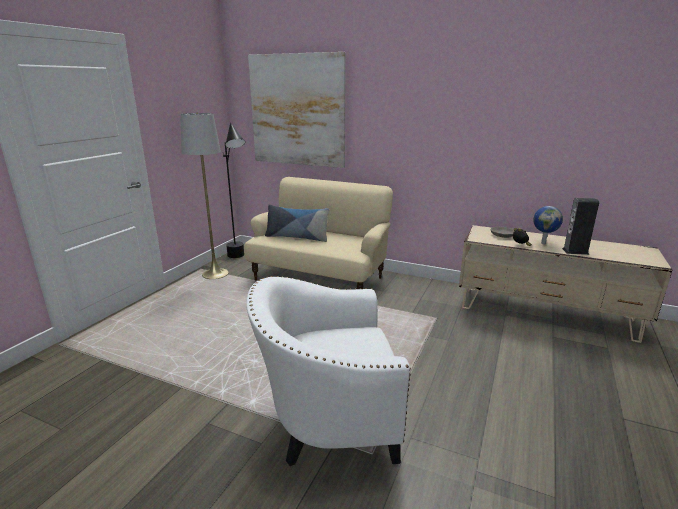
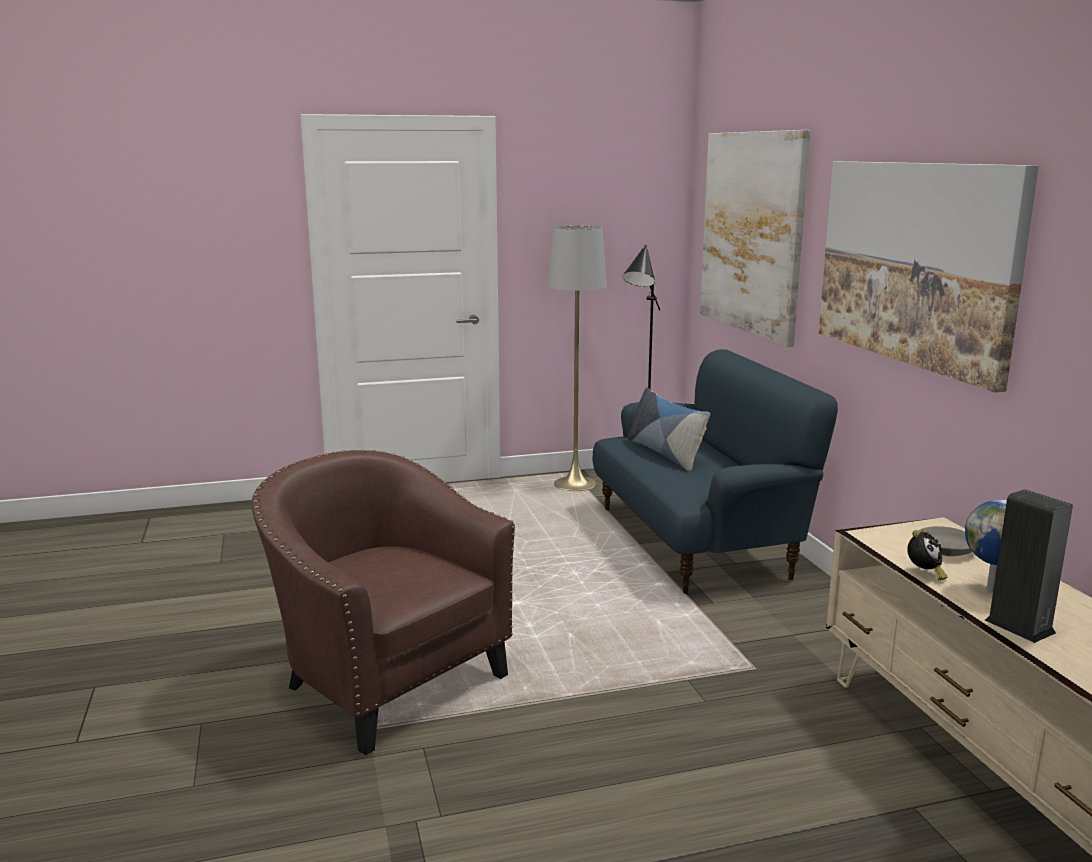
camera: 50 degrees right, 5 degrees down
beige sofa [244,177,393,289] -> blue sofa [593,349,838,594]
white armchair [246,276,411,466] -> brown armchair [251,450,515,755]
none -> picture [819,161,1039,392]

